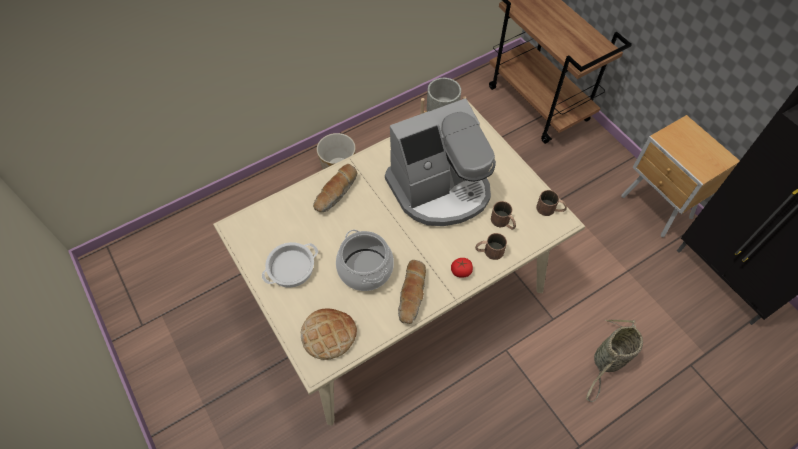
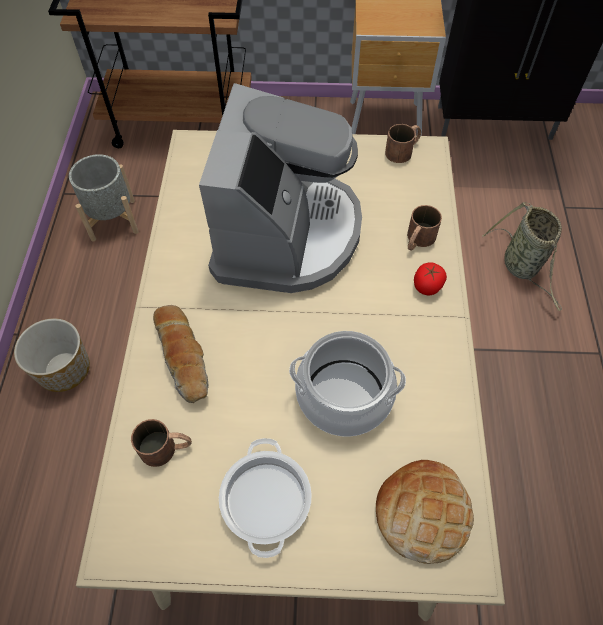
camera: 55 degrees left, 0 degrees up
bread [398,260,426,324] -> none
brown mug [491,201,516,229] -> brown mug moved to [131,419,192,467]

